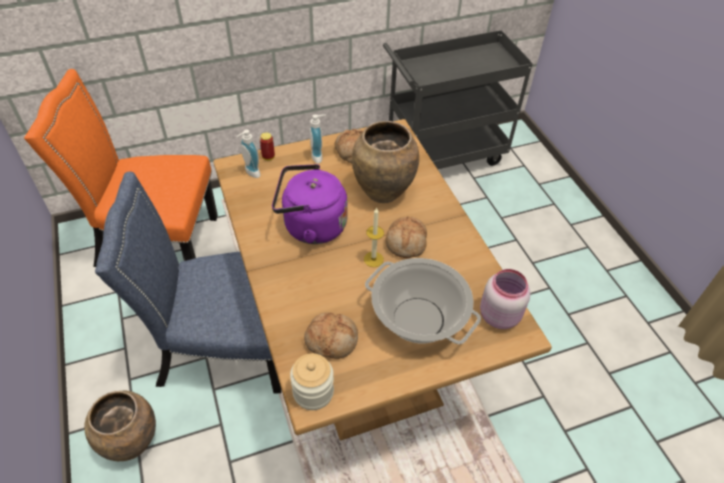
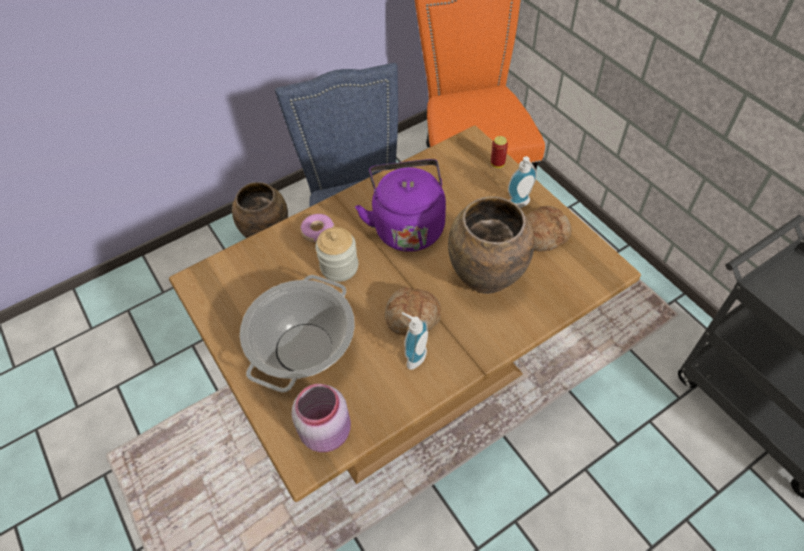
camera: 80 degrees right, 5 degrees up
soap dispenser [237,130,261,178] -> soap dispenser moved to [402,312,428,370]
jar [290,353,334,410] -> jar moved to [315,227,358,282]
bread [304,313,358,359] -> none
candle [364,207,384,267] -> none
none -> donut [300,214,334,242]

